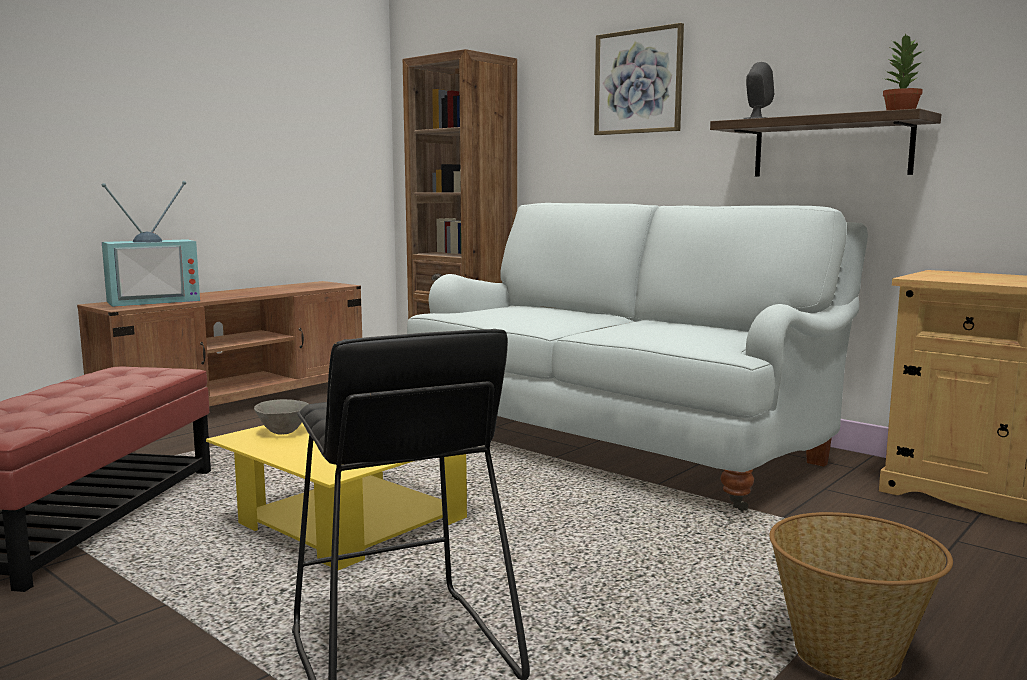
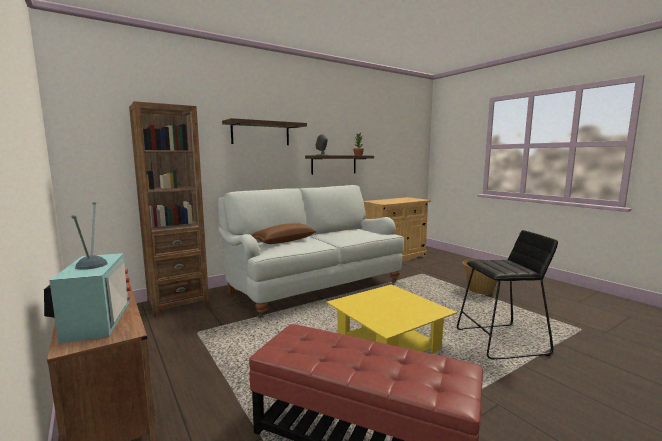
camera: 75 degrees left, 0 degrees up
grey bowl [254,399,308,435] -> none
picture [594,23,684,135] -> shelf [222,118,307,145]
none -> brown pillow [251,223,316,244]

